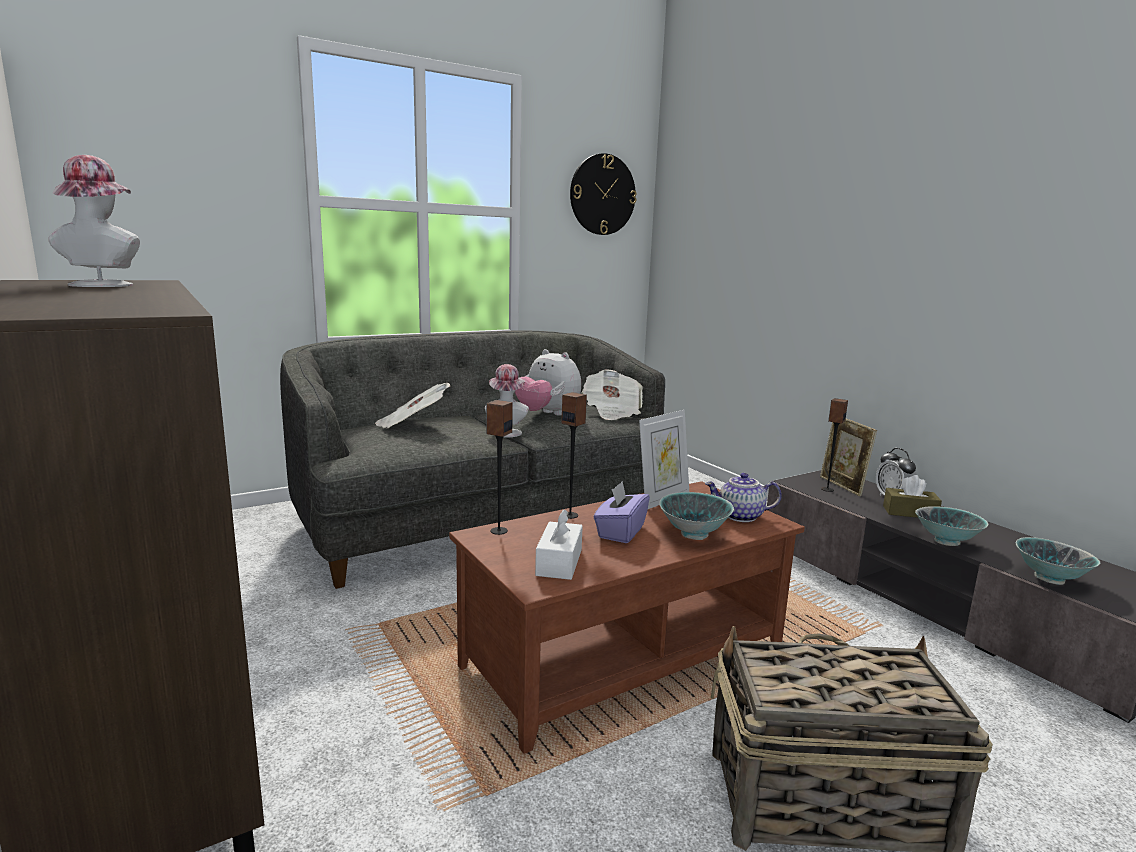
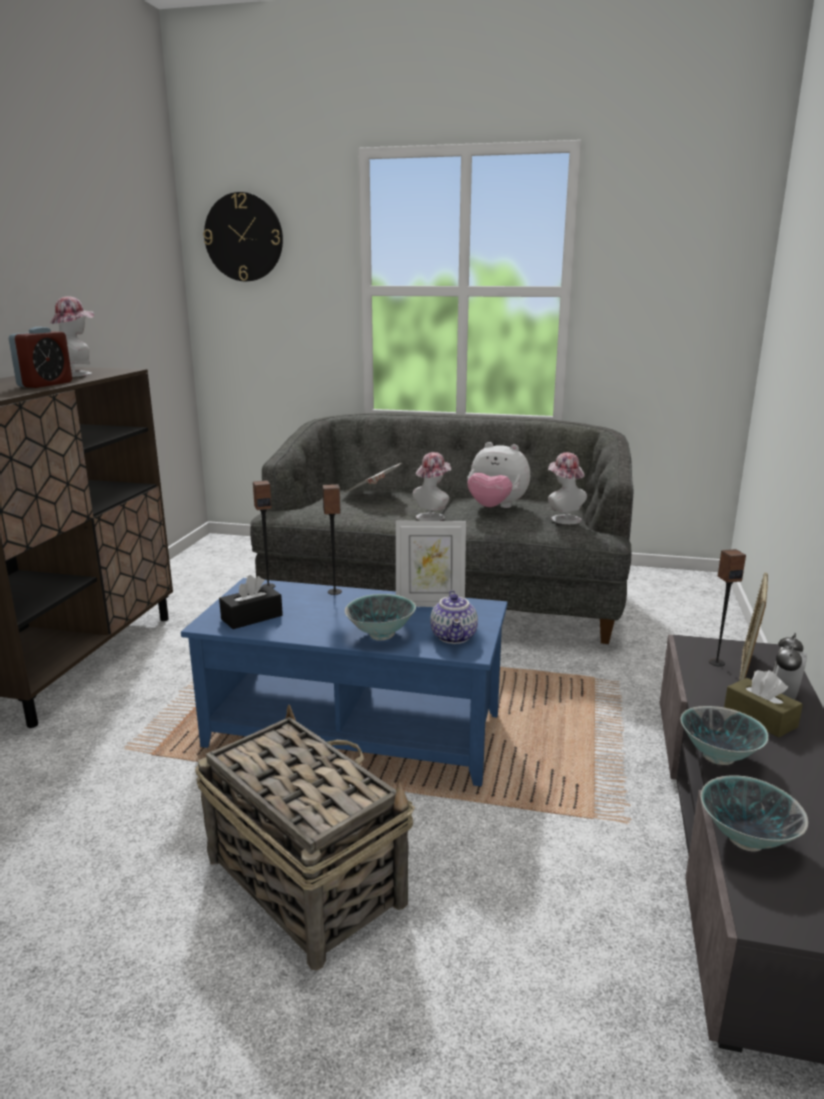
camera: 45 degrees right, 5 degrees up
brown coffee table [449,481,805,754] -> blue coffee table [181,578,507,786]
plush toy [515,349,581,415] -> plush toy turned 60 degrees counterclockwise [467,442,530,508]
white tissue box [535,509,583,580] -> black tissue box [219,575,283,629]
wall clock [570,153,637,235] -> wall clock moved to [203,192,283,281]
newspaper [581,369,643,420] -> hat [548,452,587,524]
purple tissue box [593,481,650,543] -> none
teapot [705,473,782,522] -> teapot turned 135 degrees counterclockwise [430,590,478,644]
none -> alarm clock [9,327,72,388]

